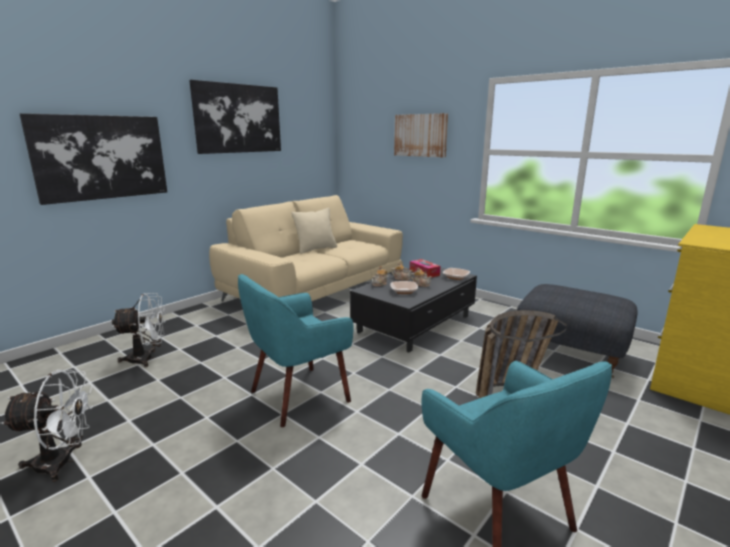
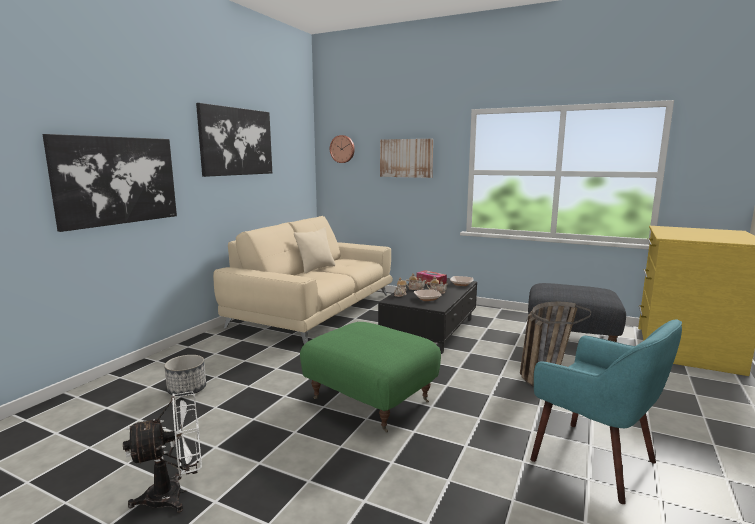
camera: 15 degrees left, 5 degrees down
white fan [112,293,166,367] -> planter [164,355,206,396]
turquoise armchair [238,274,354,427] -> green ottoman [300,322,441,433]
none -> wall clock [330,135,355,163]

